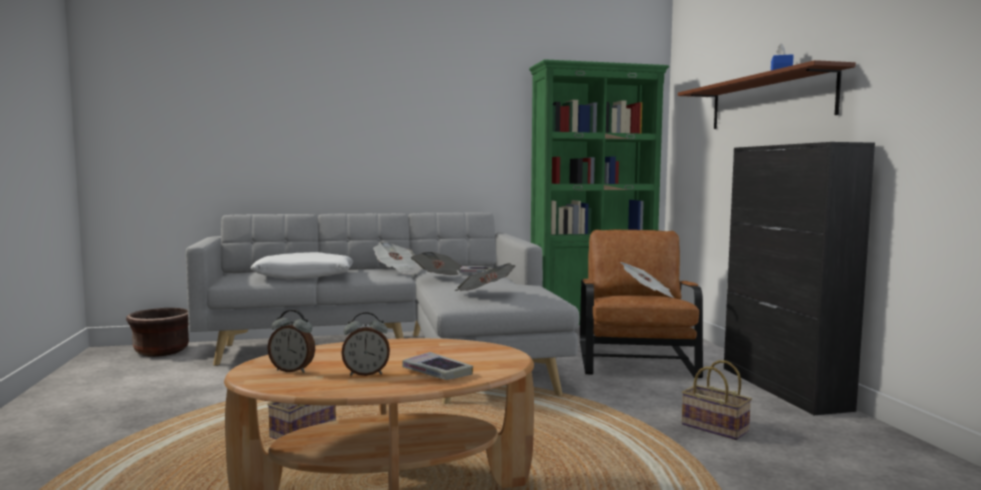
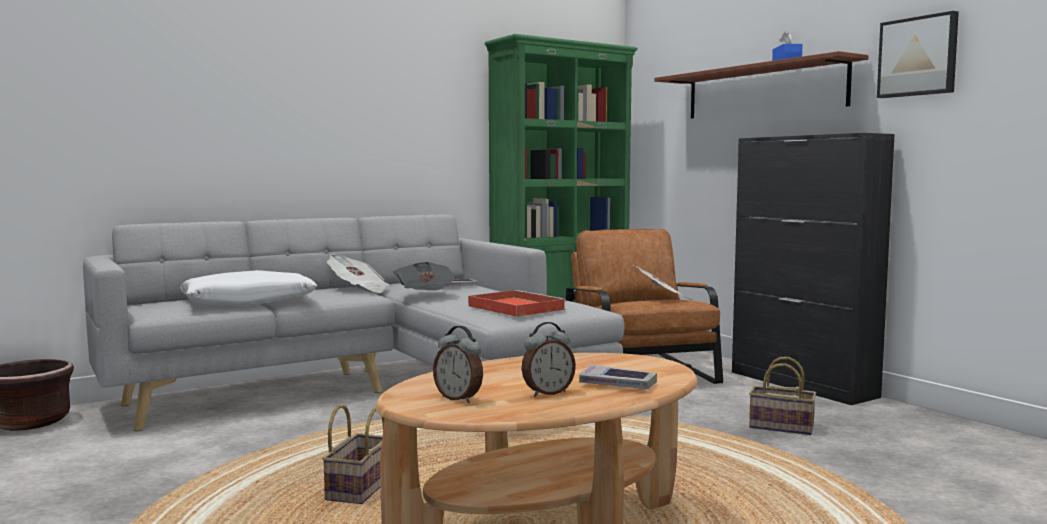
camera: 20 degrees left, 0 degrees up
alarm clock [267,310,315,373] -> alarm clock turned 45 degrees clockwise [433,326,483,403]
newspaper [454,263,516,291] -> red tray [468,290,566,317]
none -> picture [877,11,959,98]

